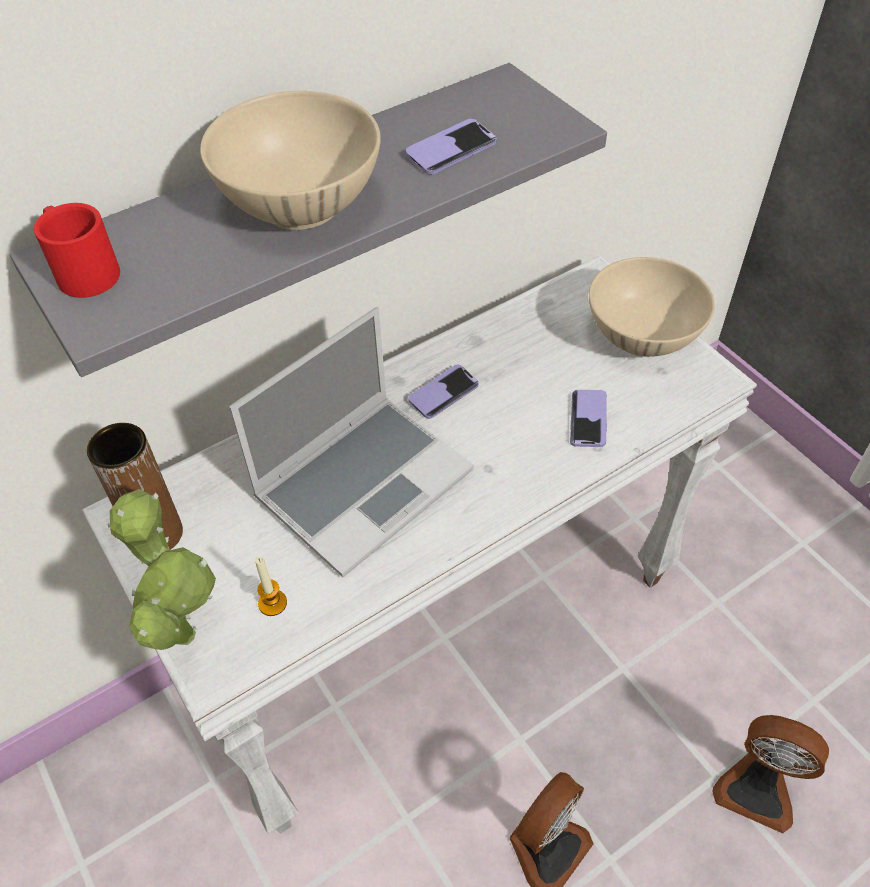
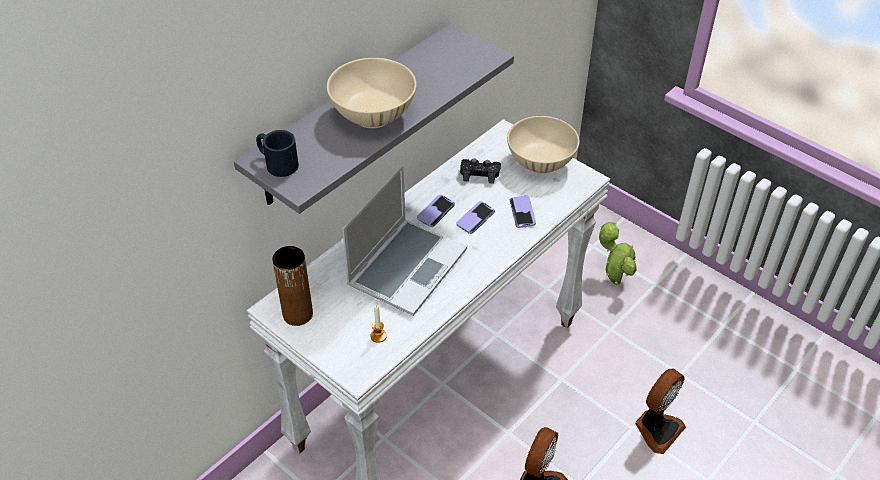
camera: 15 degrees left, 5 degrees down
red mug [34,203,120,298] -> black mug [256,130,299,177]
potted plant [107,489,216,650] -> potted plant moved to [599,222,637,285]
phone [406,119,497,175] -> phone moved to [456,201,495,234]
fan [712,715,829,833] -> fan turned 60 degrees counterclockwise [635,369,686,454]
none -> black game controller [460,159,501,184]

